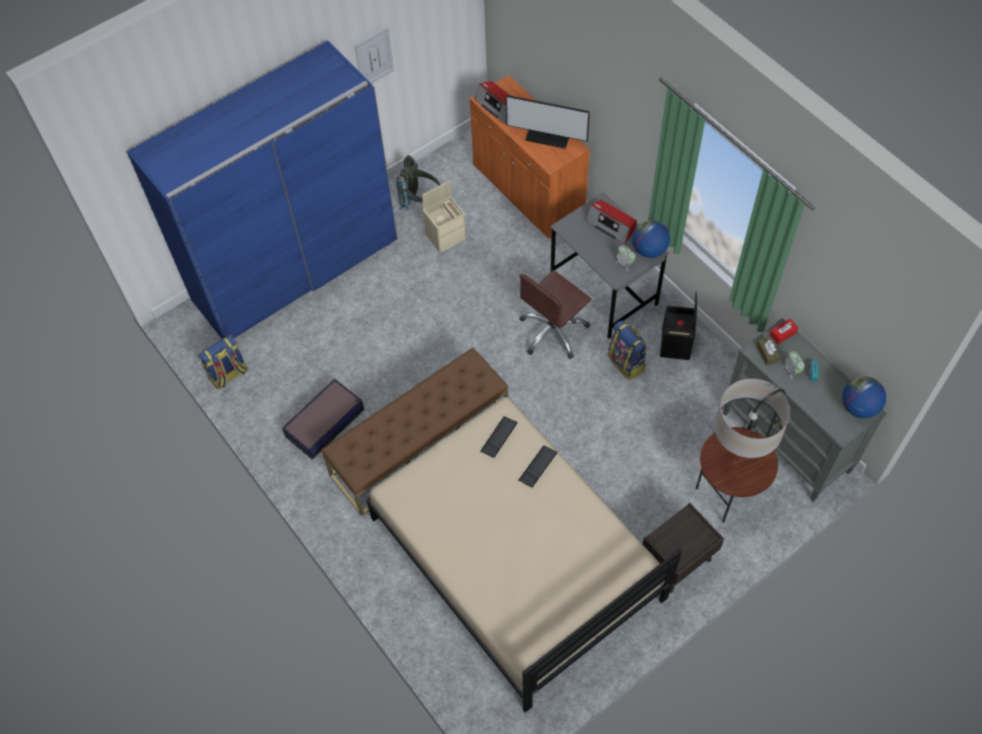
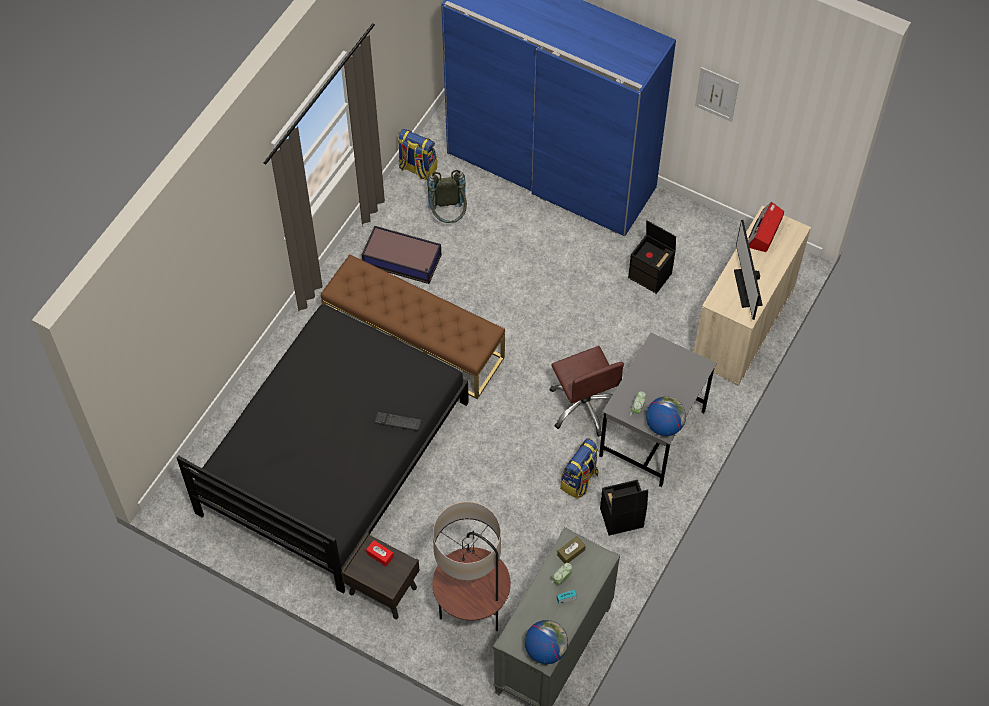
camera: 65 degrees right, 0 degrees up
beige bed [366,397,682,713] -> black bed [177,305,469,594]
grey backpack [396,155,440,211] -> grey backpack moved to [427,170,467,223]
beige storage box [422,180,467,253] -> black storage box [628,220,676,294]
orange cabinet [470,75,590,239] -> beige cabinet [694,206,811,385]
keyboard [480,416,518,458] -> none
brown office chair [520,270,591,359] -> brown office chair turned 135 degrees counterclockwise [550,346,624,437]
radio [586,200,637,244] -> none
red tissue box [770,319,799,344] -> red tissue box moved to [366,540,394,566]

